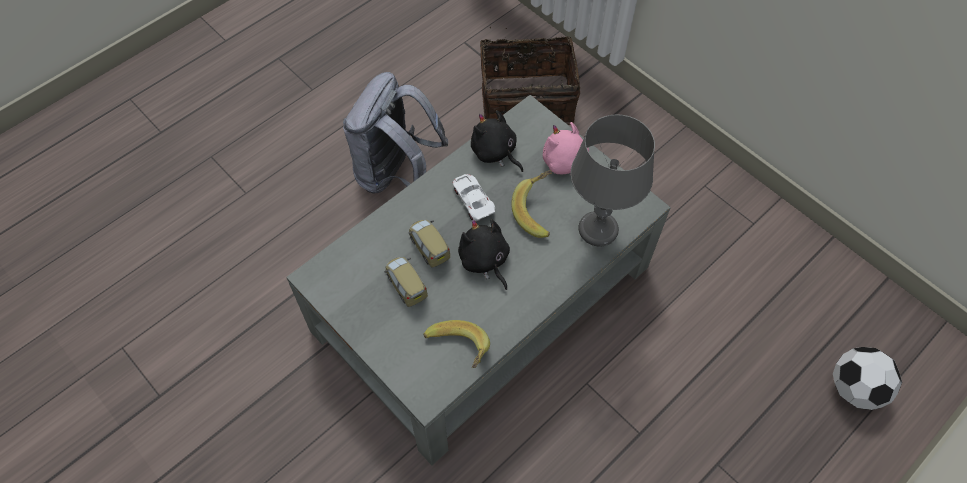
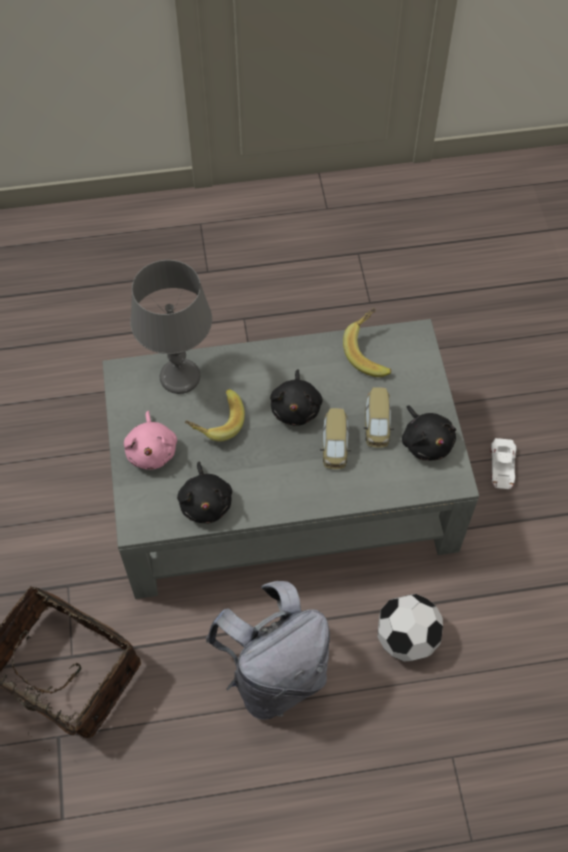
camera: 145 degrees left, 0 degrees up
white toy car [453,174,495,221] -> white toy car moved to [491,438,516,489]
football [833,347,902,410] -> football moved to [378,594,443,662]
none -> black plush toy [402,405,456,460]

